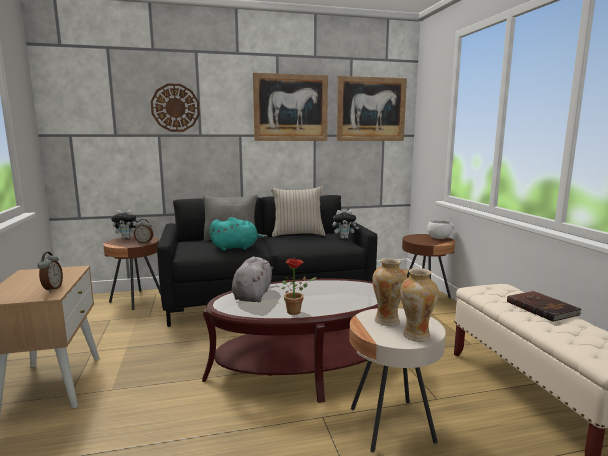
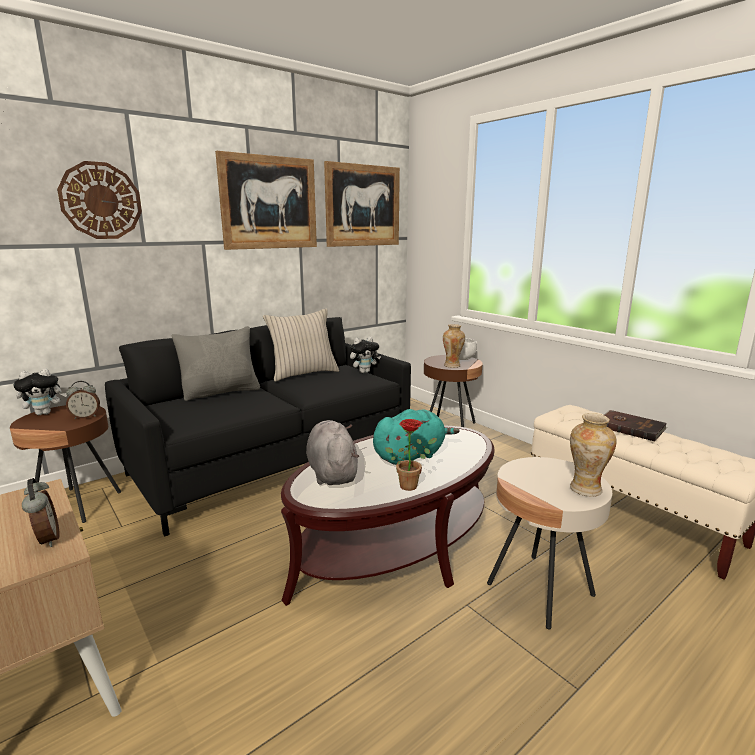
camera: 25 degrees left, 5 degrees up
turquoise plush toy [209,217,268,251] -> turquoise plush toy moved to [373,409,460,465]
vase [372,258,407,326] -> vase moved to [443,324,465,368]

